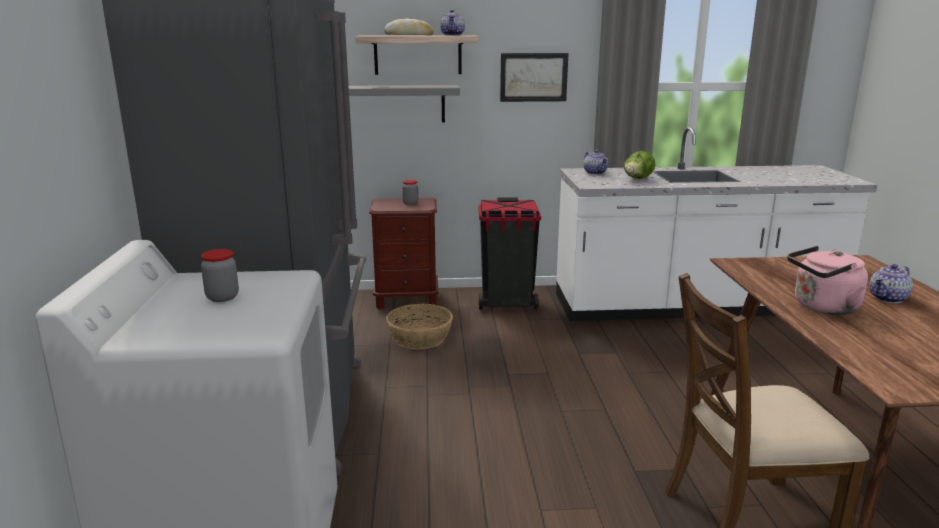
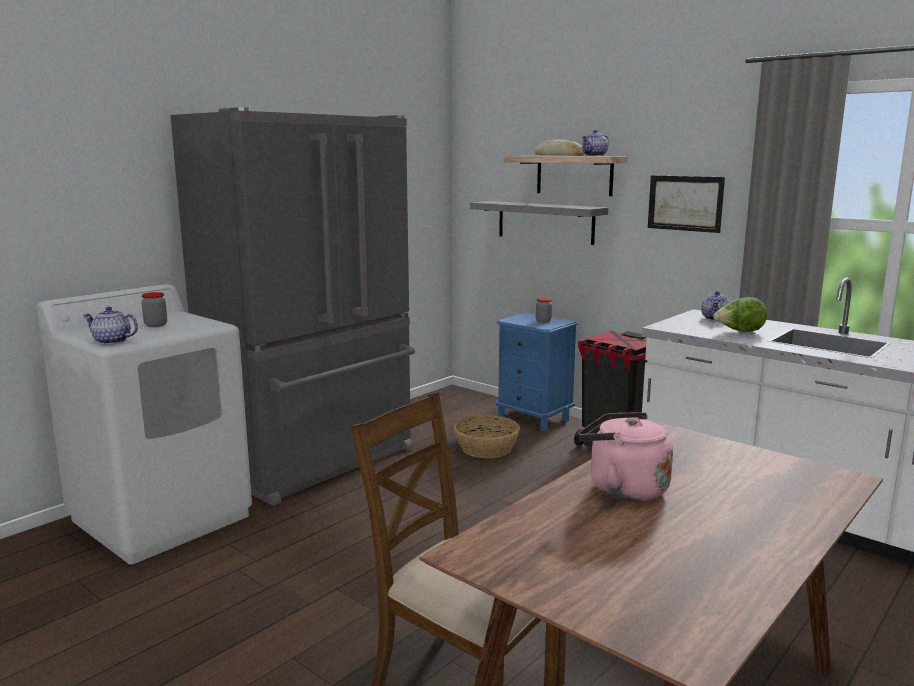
camera: 45 degrees right, 5 degrees down
brown nightstand [369,198,438,309] -> blue nightstand [495,313,578,431]
teapot [869,264,913,303] -> teapot moved to [83,307,138,344]

